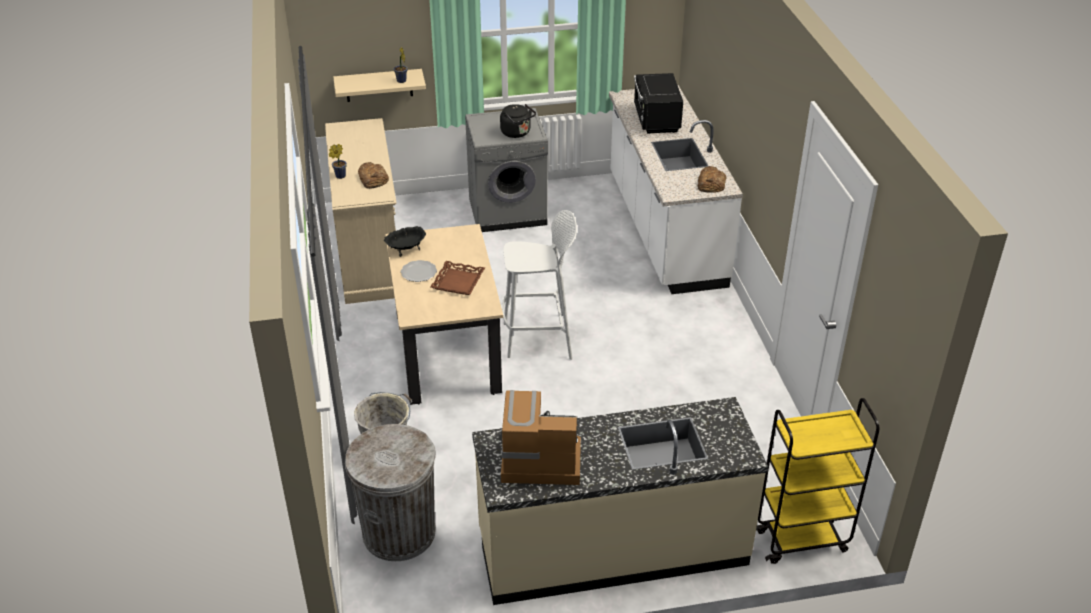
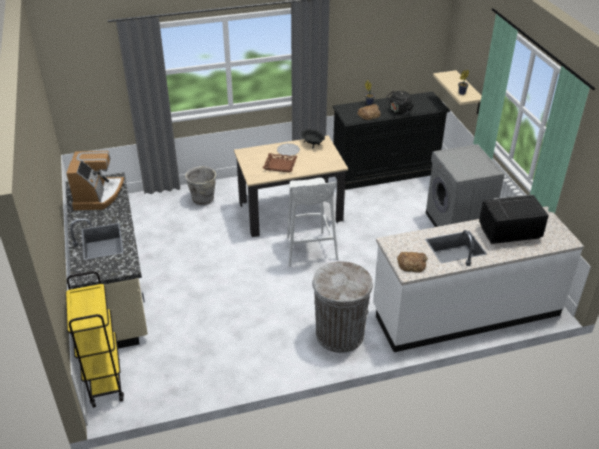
camera: 85 degrees right, 0 degrees up
beige cabinet [325,118,397,304] -> black cabinet [332,91,450,190]
grey trash can [345,424,436,561] -> grey trash can moved to [312,261,373,353]
black kettle [500,104,536,138] -> black kettle moved to [386,90,413,114]

